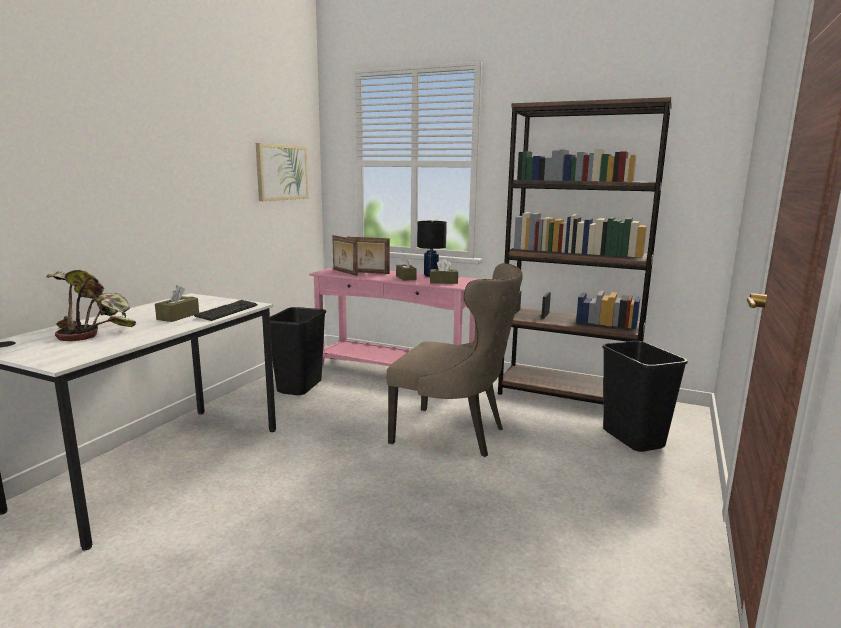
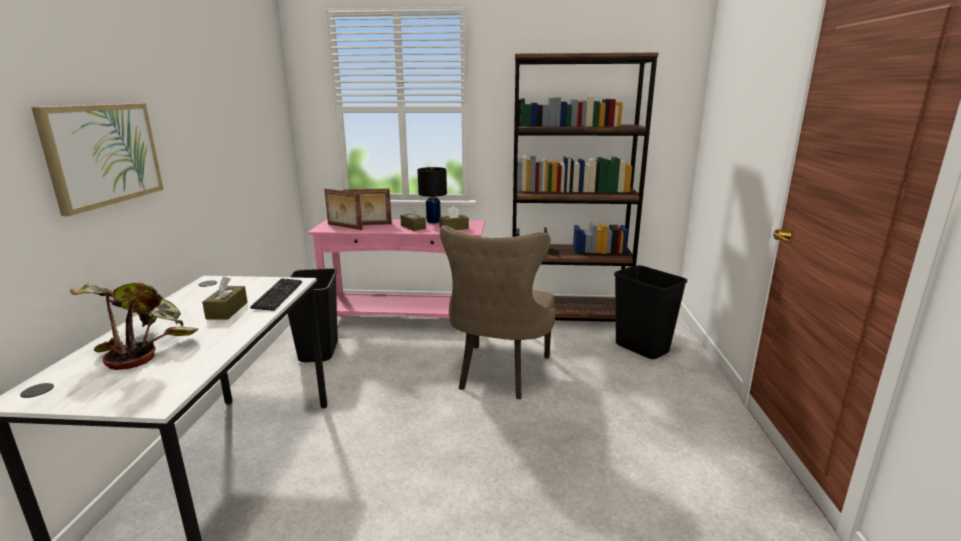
camera: 20 degrees left, 5 degrees up
picture [256,143,309,201] -> picture moved to [31,103,164,216]
beige chair [386,263,523,457] -> beige chair turned 105 degrees clockwise [440,225,555,399]

